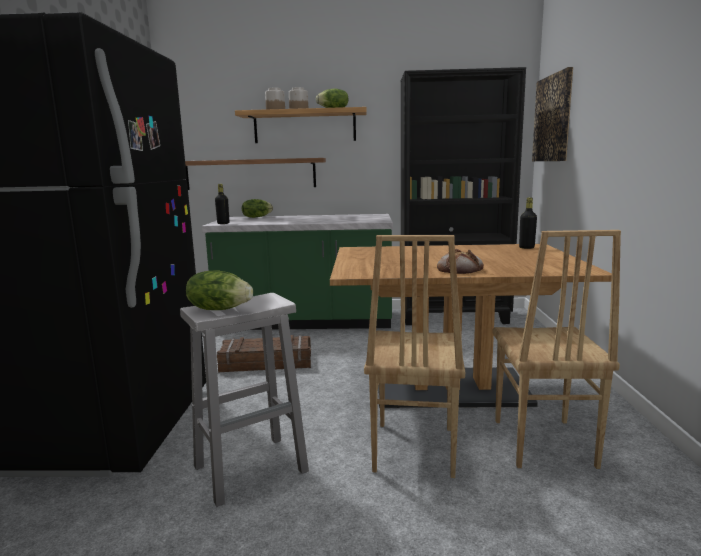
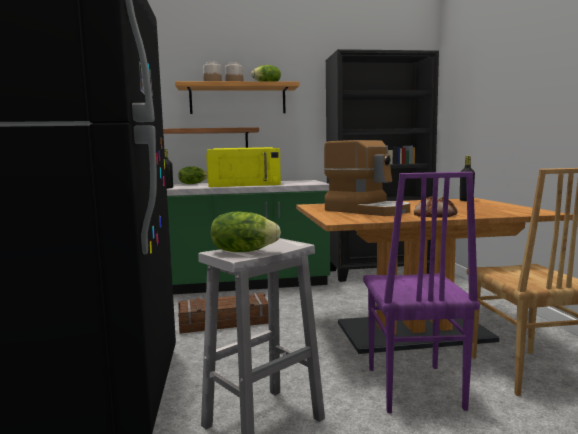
camera: 10 degrees left, 5 degrees down
brown chair [364,235,465,478] -> purple chair [363,172,480,413]
picture [532,67,573,161] -> none
none -> yellow microwave [206,147,281,187]
none -> coffee machine [324,140,410,216]

